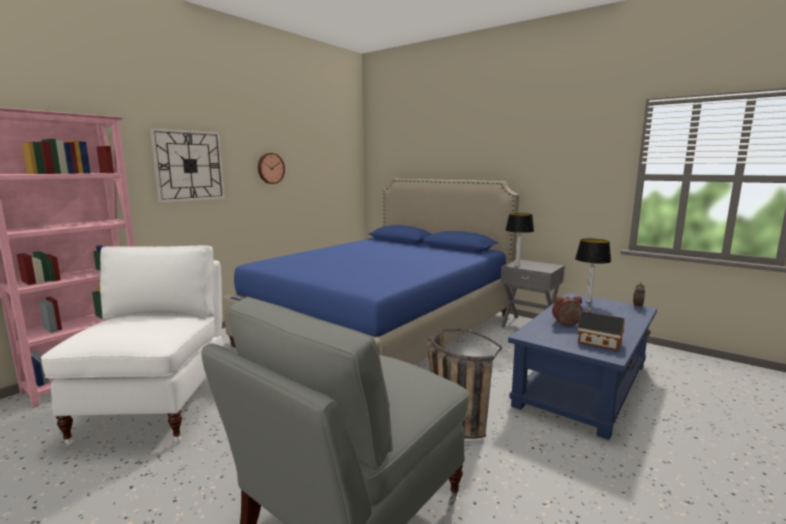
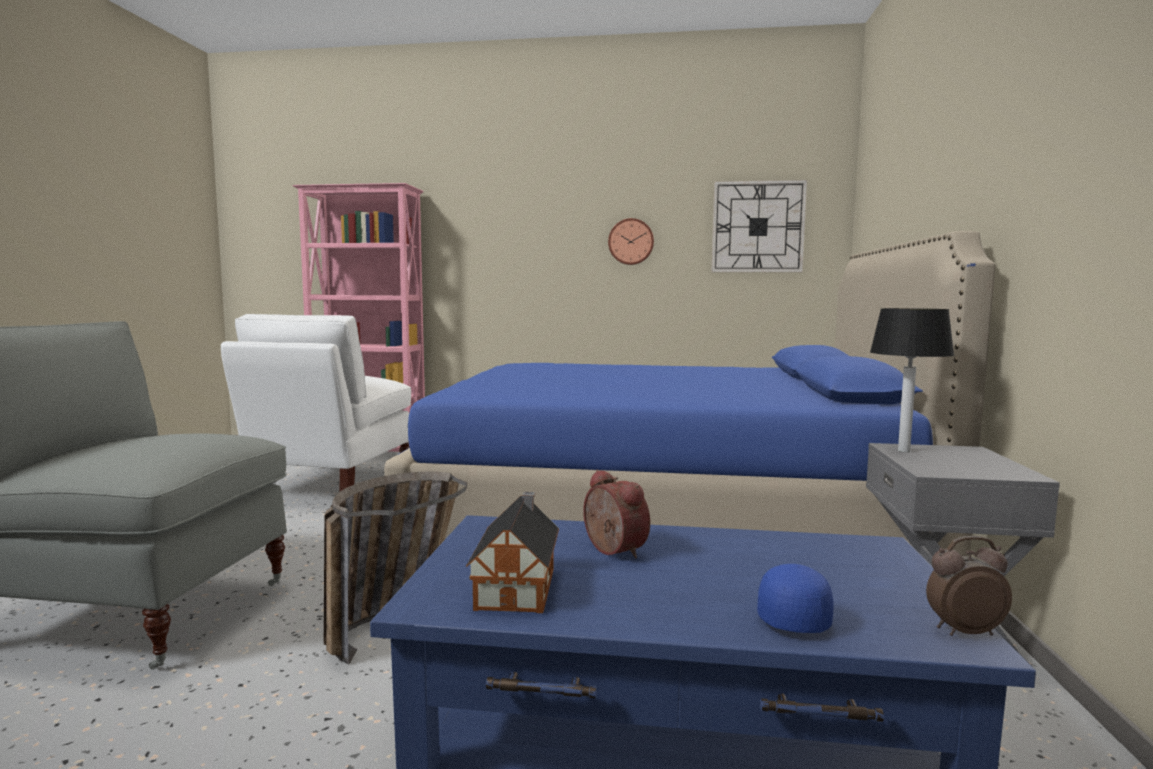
camera: 60 degrees right, 5 degrees down
white chair [41,246,223,445] -> white chair turned 135 degrees clockwise [221,314,411,492]
wall clock [150,128,225,203] -> wall clock moved to [711,180,807,272]
table lamp [575,238,611,302] -> none
none -> blue cap [757,564,834,633]

